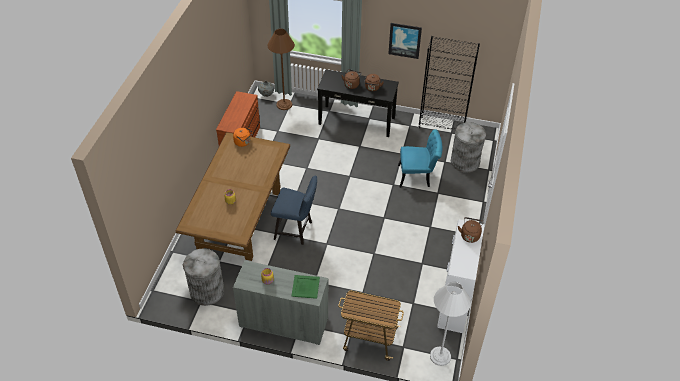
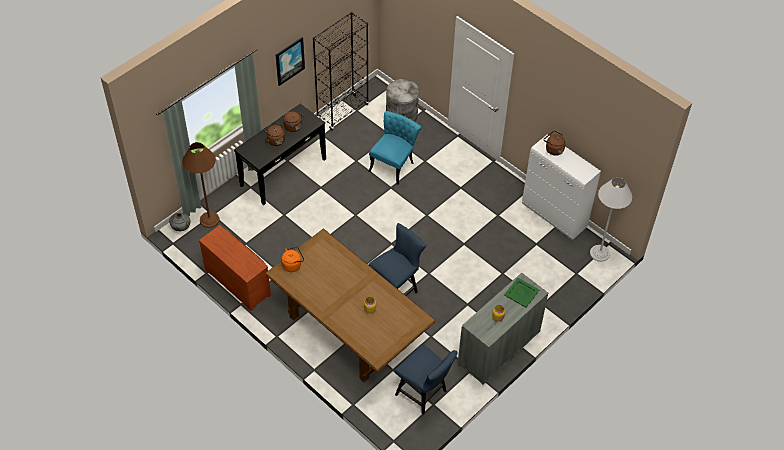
camera: 60 degrees left, 5 degrees up
grey trash can [183,249,224,306] -> blue chair [395,344,457,415]
cart [338,291,404,361] -> none

